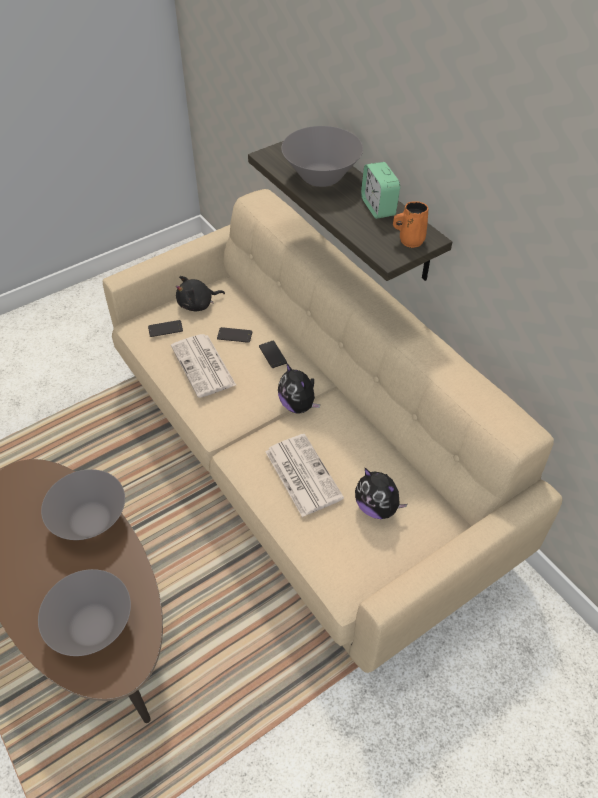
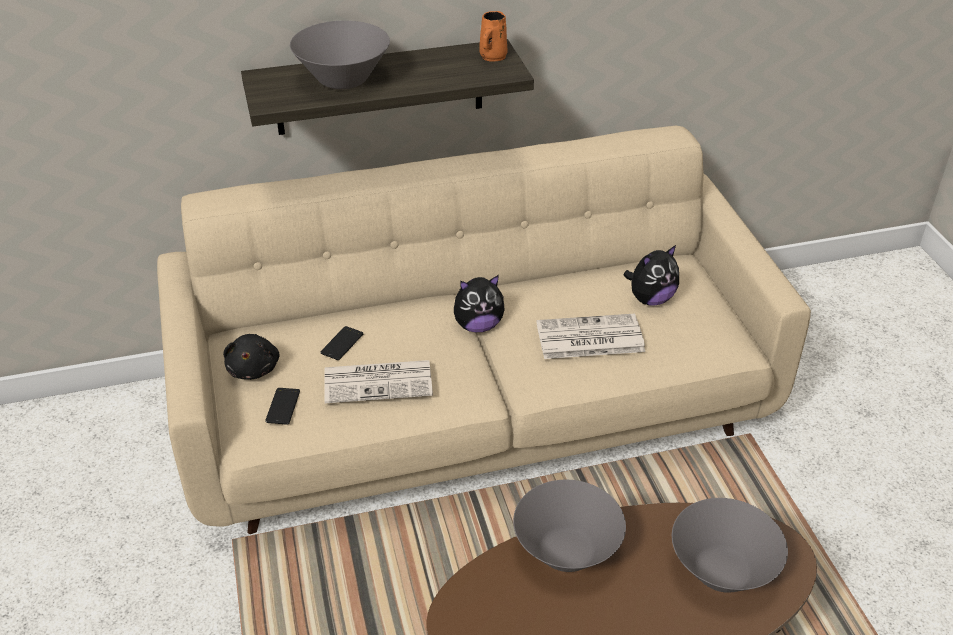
camera: 70 degrees left, 10 degrees down
phone [259,341,287,368] -> none
alarm clock [361,162,400,219] -> none

